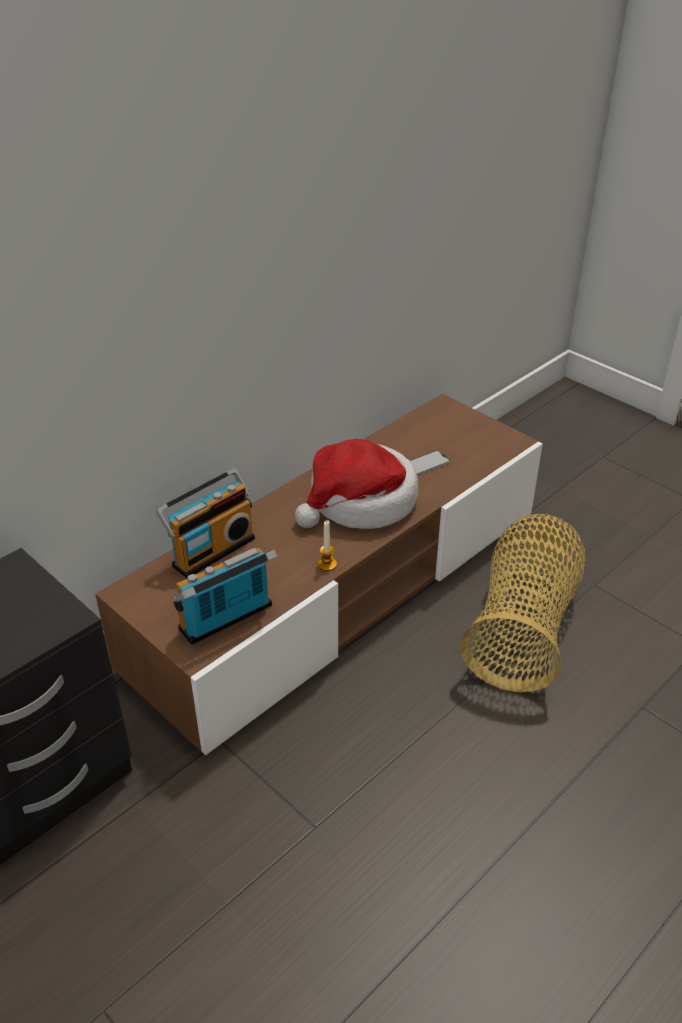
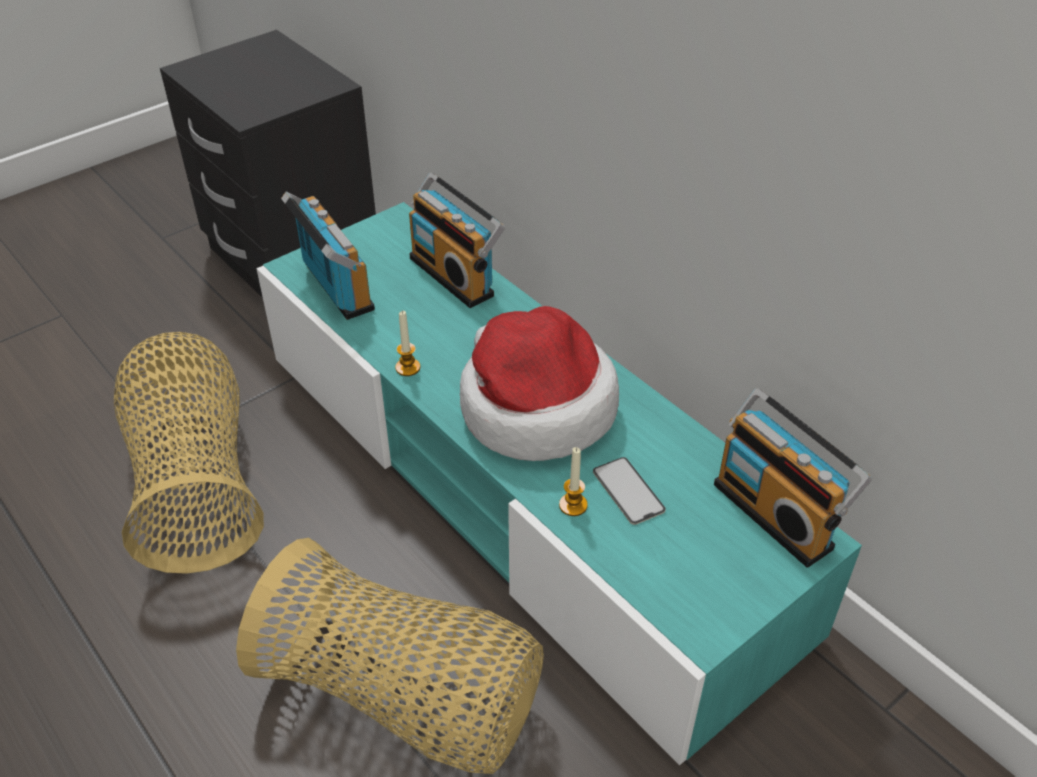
camera: 95 degrees right, 5 degrees up
brown tv stand [95,394,543,755] -> turquoise tv stand [256,202,862,765]
none -> basket [114,332,264,574]
none -> candle [559,447,588,516]
none -> radio [714,389,872,568]

